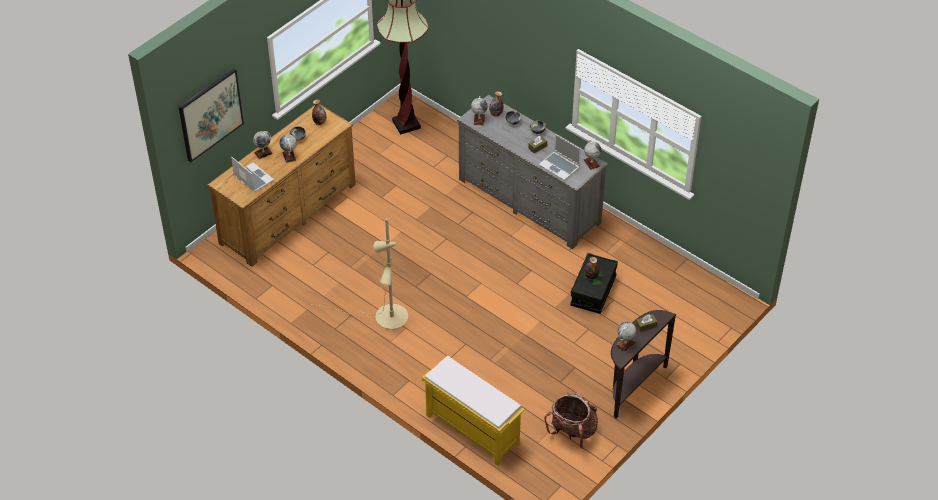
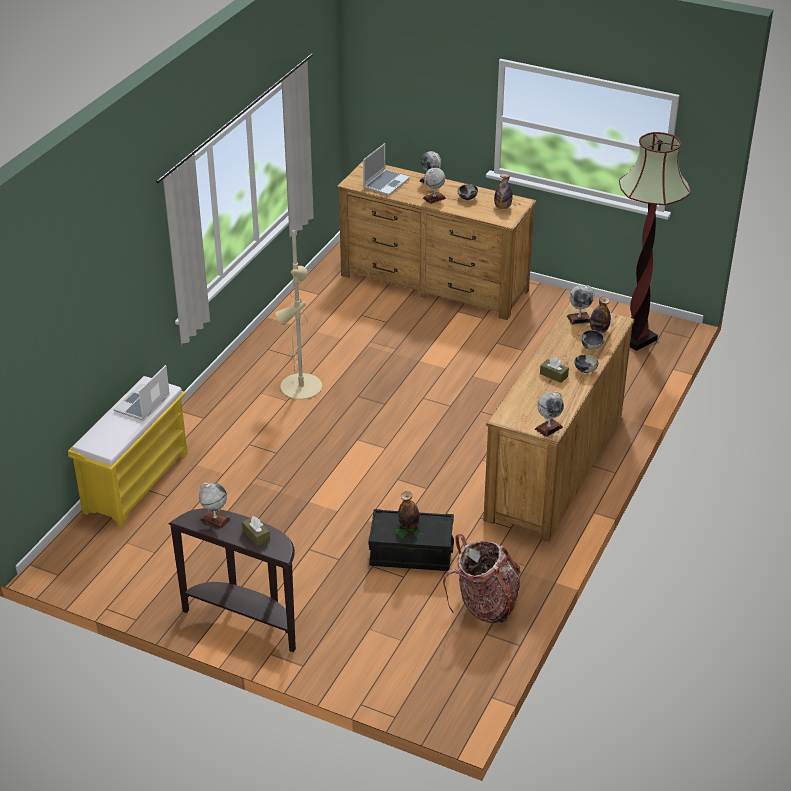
camera: 75 degrees right, 10 degrees down
picture [179,68,244,162] -> none
grey dresser [457,95,608,249] -> brown dresser [483,302,635,542]
laptop [539,134,581,180] -> laptop moved to [113,365,170,421]
backpack [544,393,598,449] -> backpack moved to [443,534,520,624]

